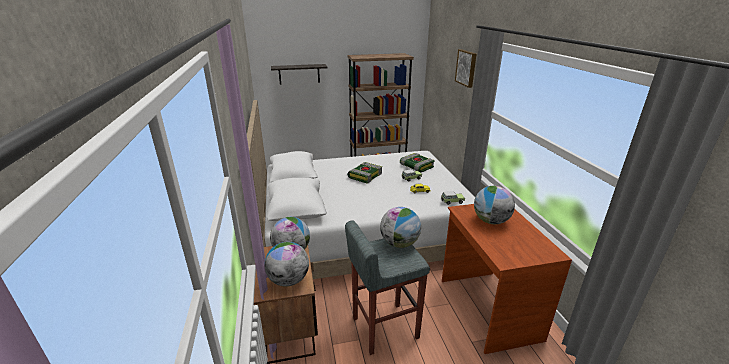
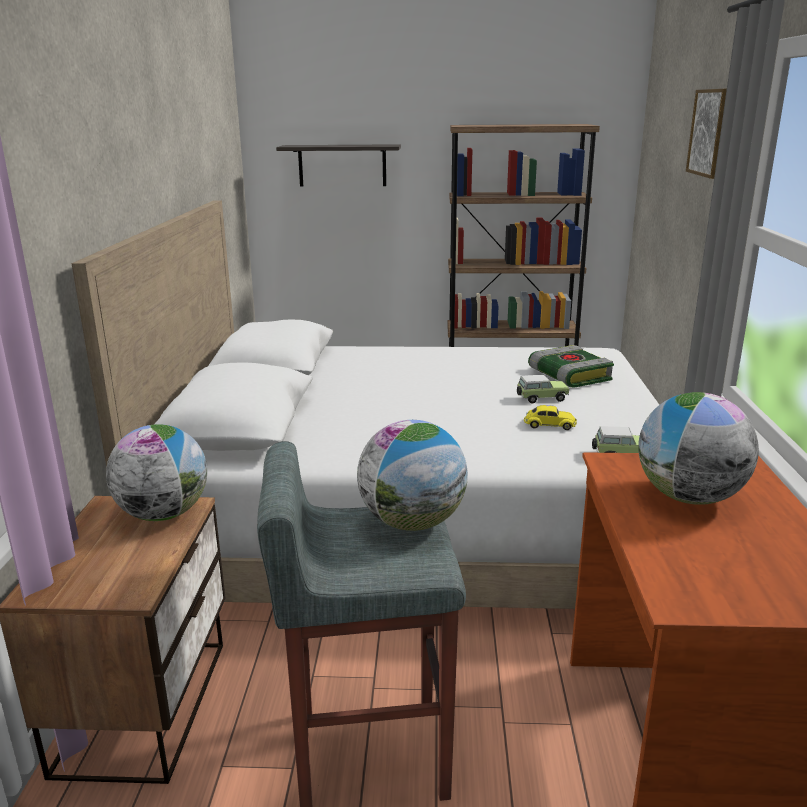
camera: 15 degrees right, 5 degrees down
globe [264,242,309,287] -> none
book [347,162,382,183] -> none

